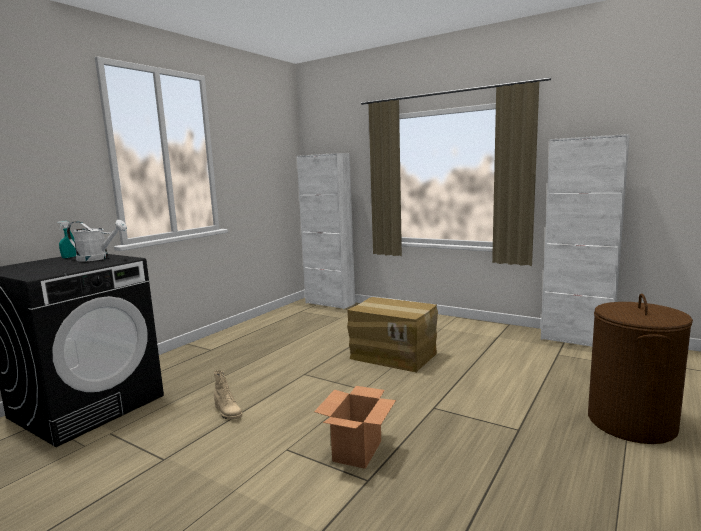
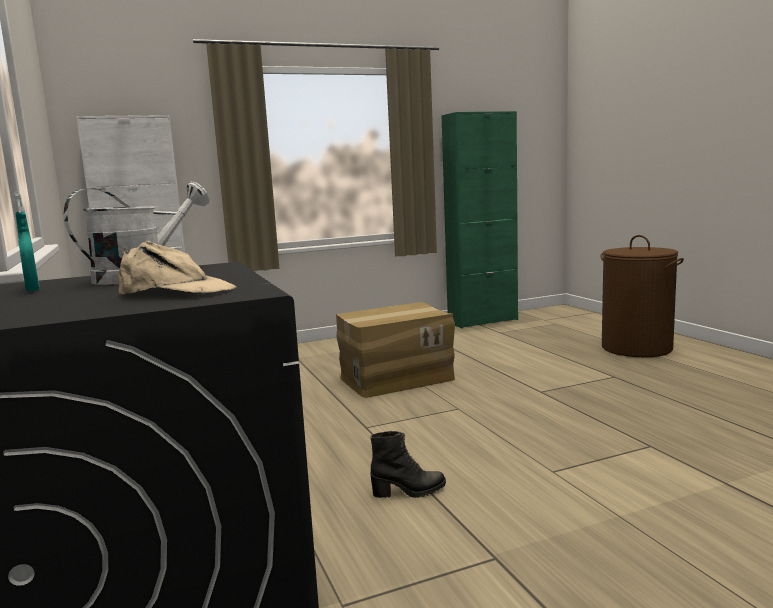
camera: 55 degrees left, 0 degrees up
beige boot [214,370,243,420] -> black boot [370,431,446,498]
cardboard box [314,386,396,469] -> none
white cabinet [541,134,630,347] -> green cabinet [442,111,518,328]
none -> beige cap [117,241,236,294]

